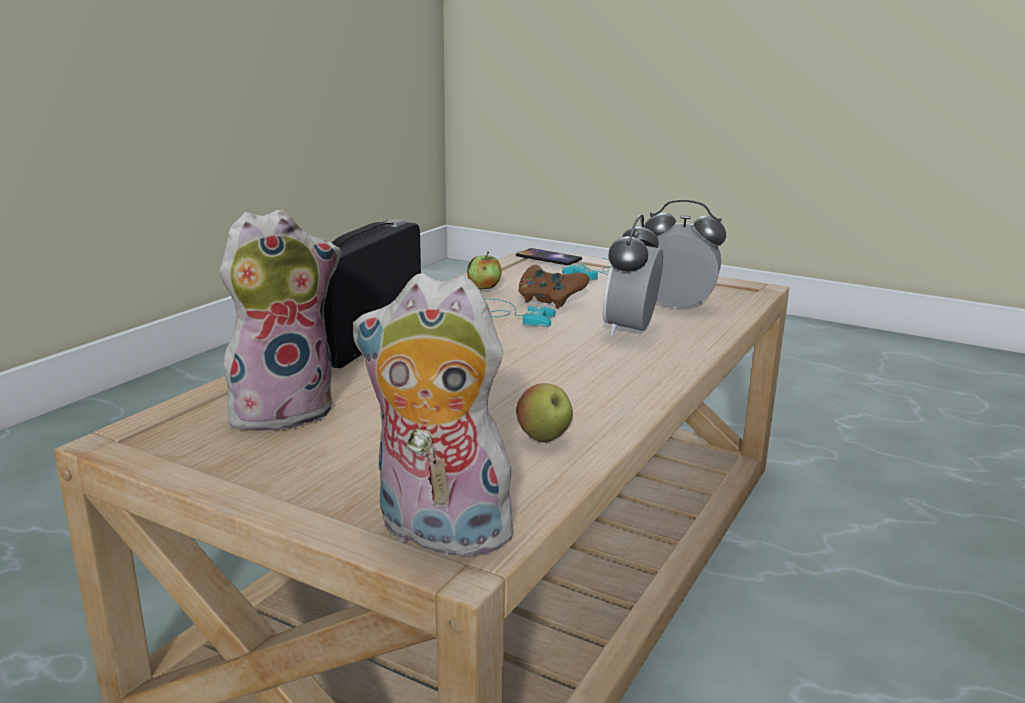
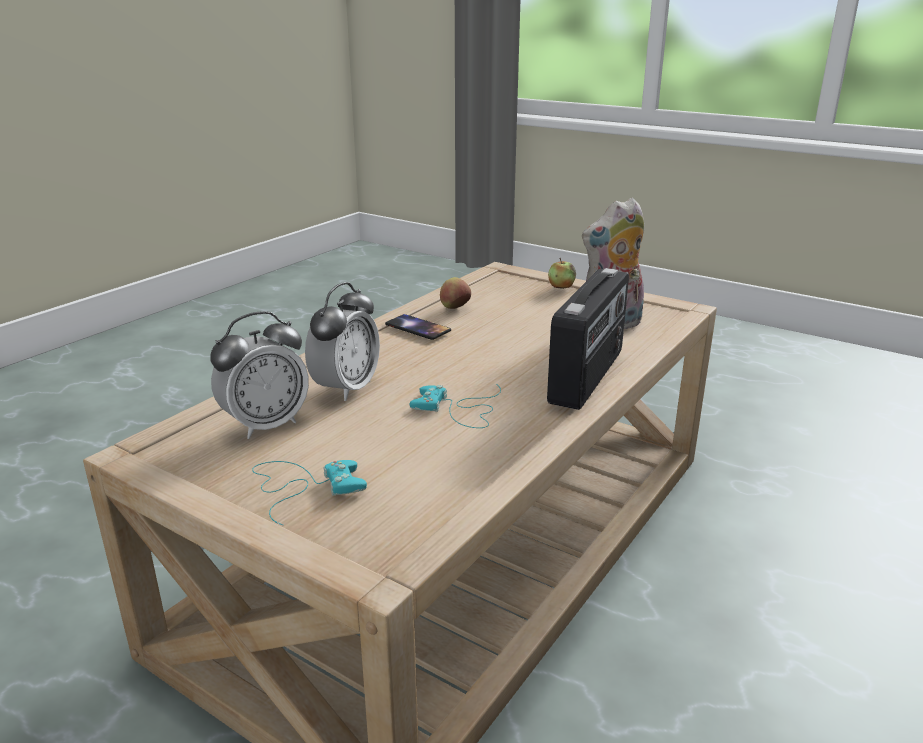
camera: 175 degrees left, 5 degrees up
plush toy [353,273,527,562] -> none
apple [467,252,502,289] -> apple moved to [548,258,576,289]
phone [516,248,582,265] -> phone moved to [385,314,451,340]
brown game controller [518,265,589,308] -> none
alarm clock [644,199,726,310] -> alarm clock turned 60 degrees counterclockwise [210,311,309,439]

